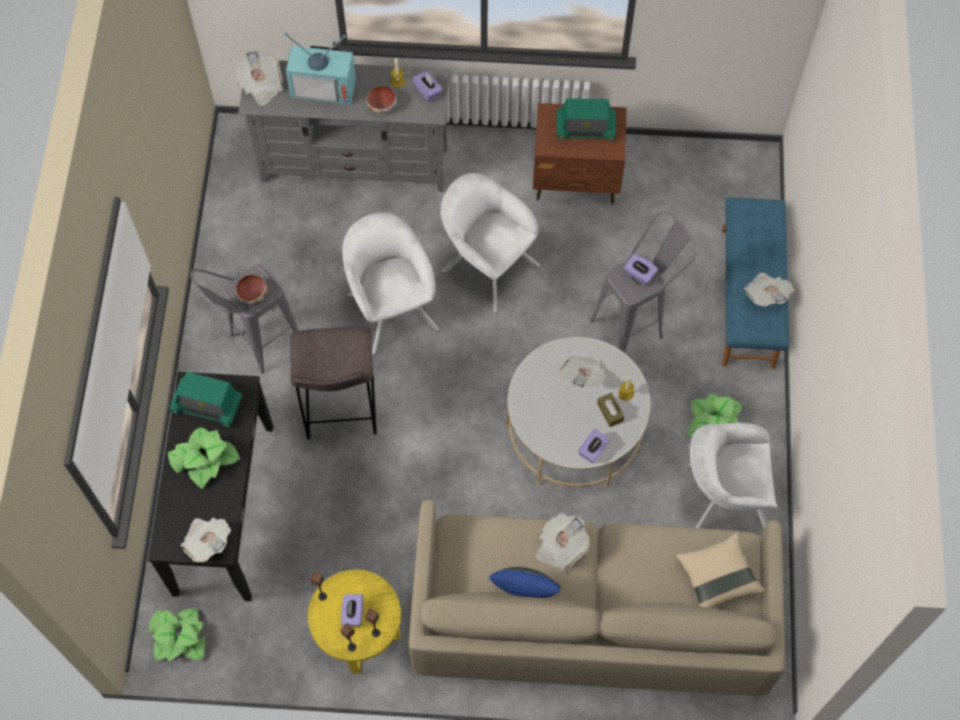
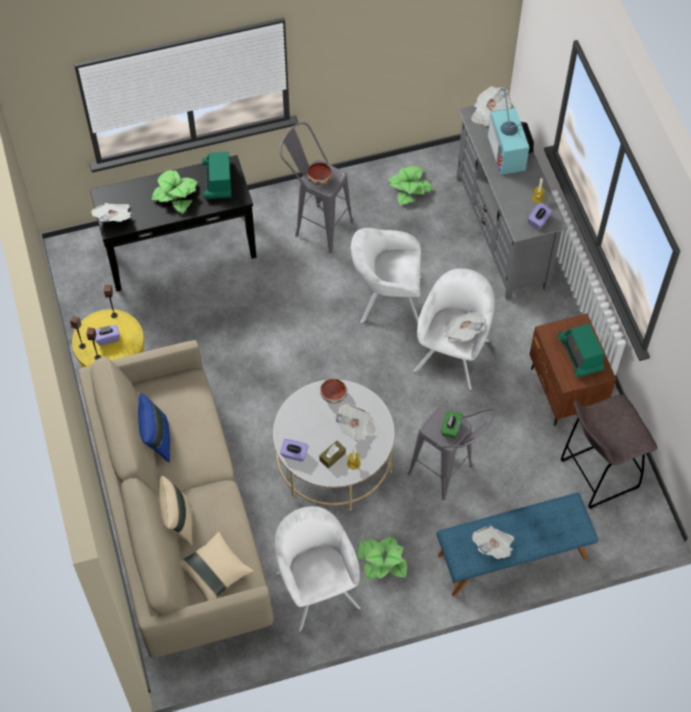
camera: 70 degrees right, 5 degrees down
potted plant [149,608,205,661] -> potted plant moved to [388,166,433,205]
grey stool [290,326,377,440] -> grey stool moved to [560,394,657,509]
white armchair [342,212,439,354] -> white armchair turned 135 degrees counterclockwise [351,228,422,325]
bowl [366,86,397,114] -> bowl moved to [320,379,347,404]
newspaper [536,513,590,571] -> newspaper moved to [444,311,484,342]
purple tissue box [624,253,658,285] -> green tissue box [441,411,463,439]
none -> beige pillow [159,476,192,546]

